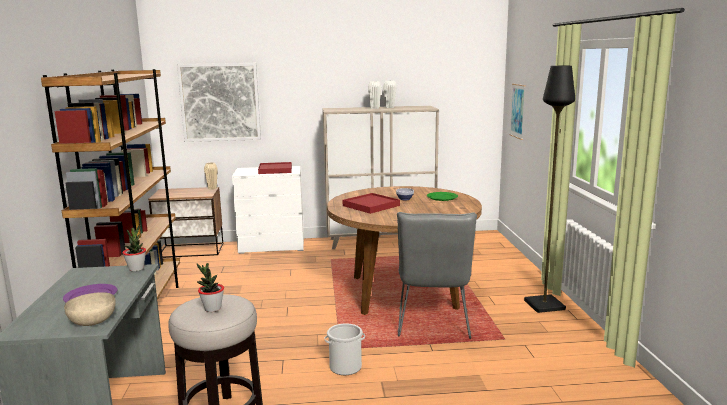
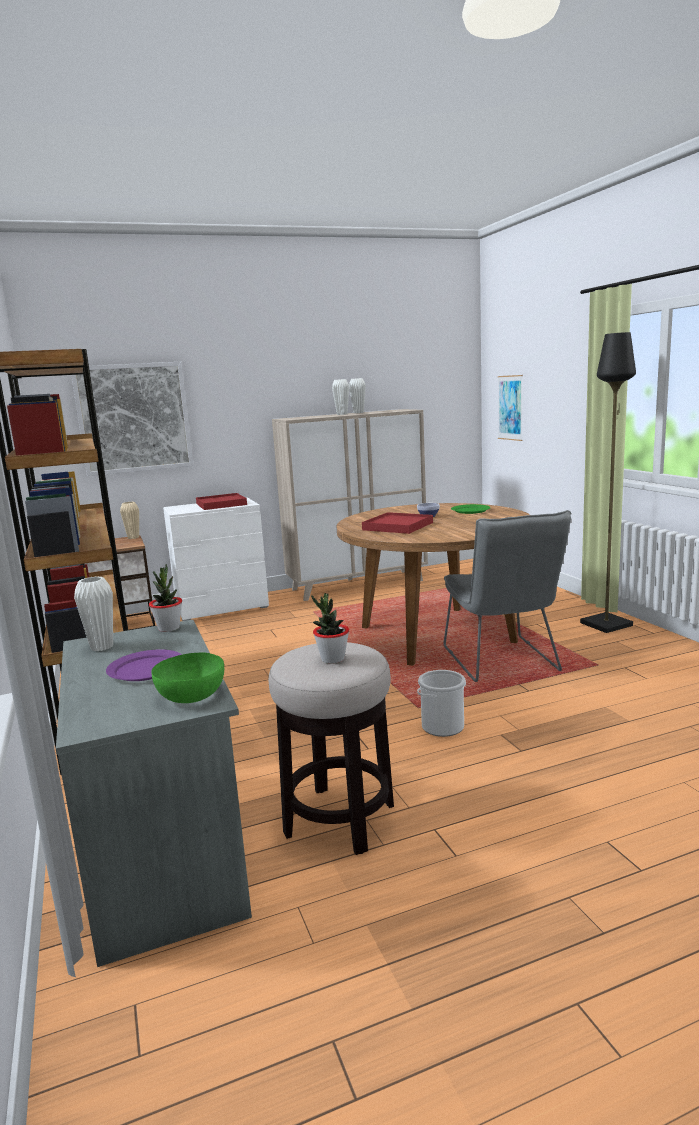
camera: 15 degrees left, 0 degrees up
beige bowl [64,292,116,326] -> green bowl [151,652,224,703]
none -> white vase [74,576,113,651]

